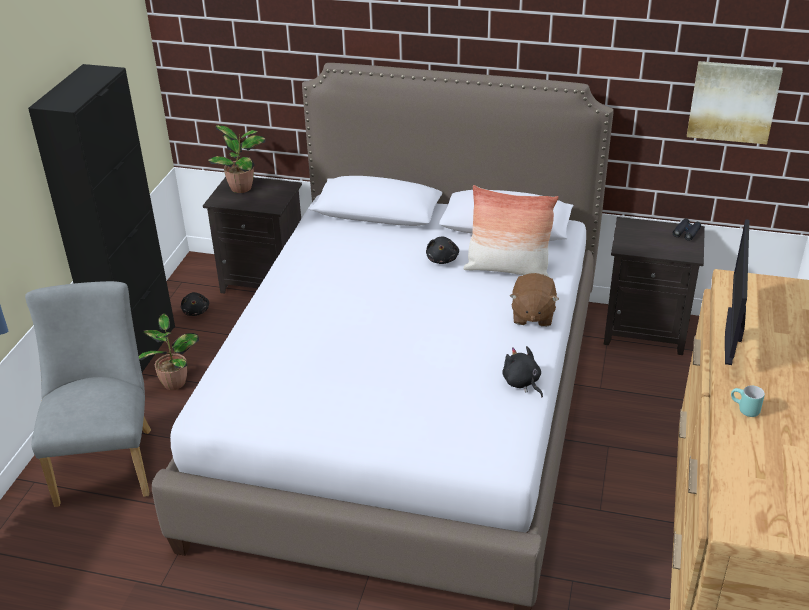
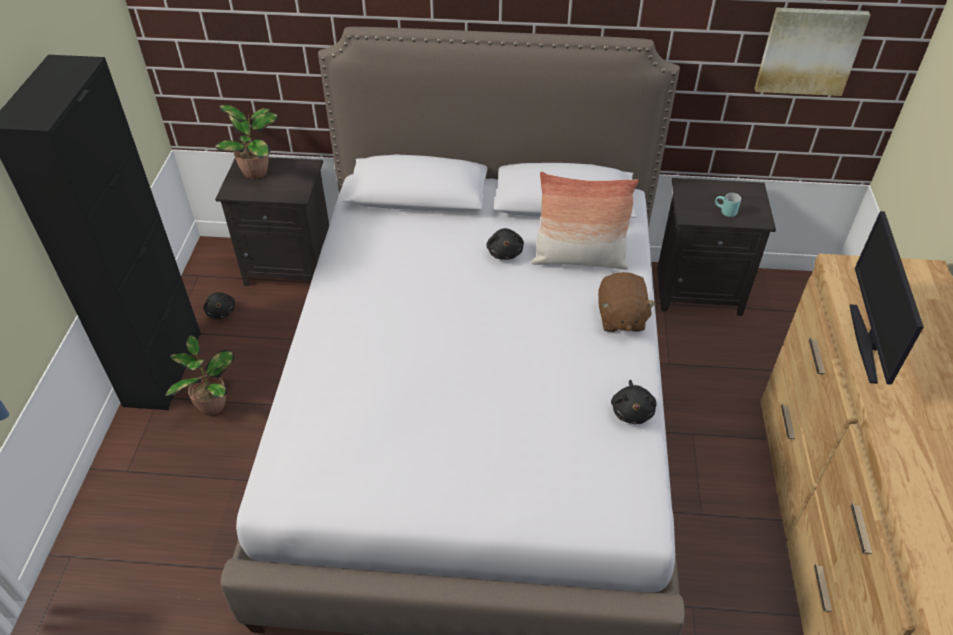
camera: 10 degrees left, 10 degrees up
grey chair [25,281,151,507] -> none
black plush toy [502,346,543,397] -> black plush toy turned 135 degrees counterclockwise [611,380,657,424]
black binoculars [673,218,701,241] -> none
turquoise mug [731,385,765,417] -> turquoise mug moved to [715,193,741,217]

